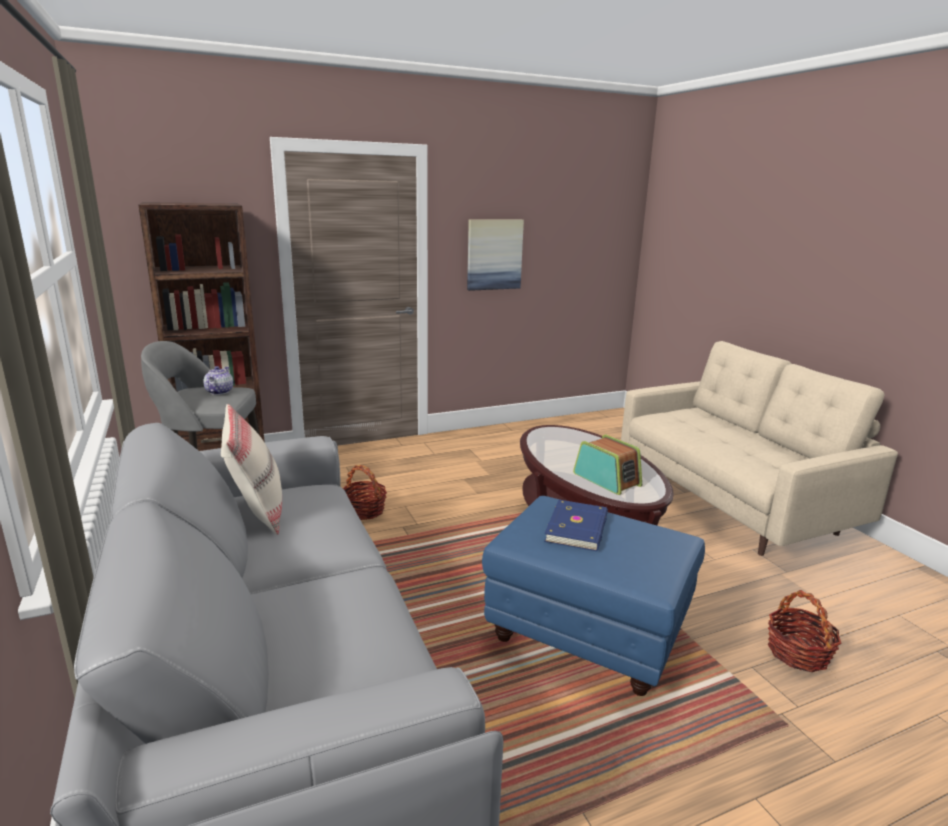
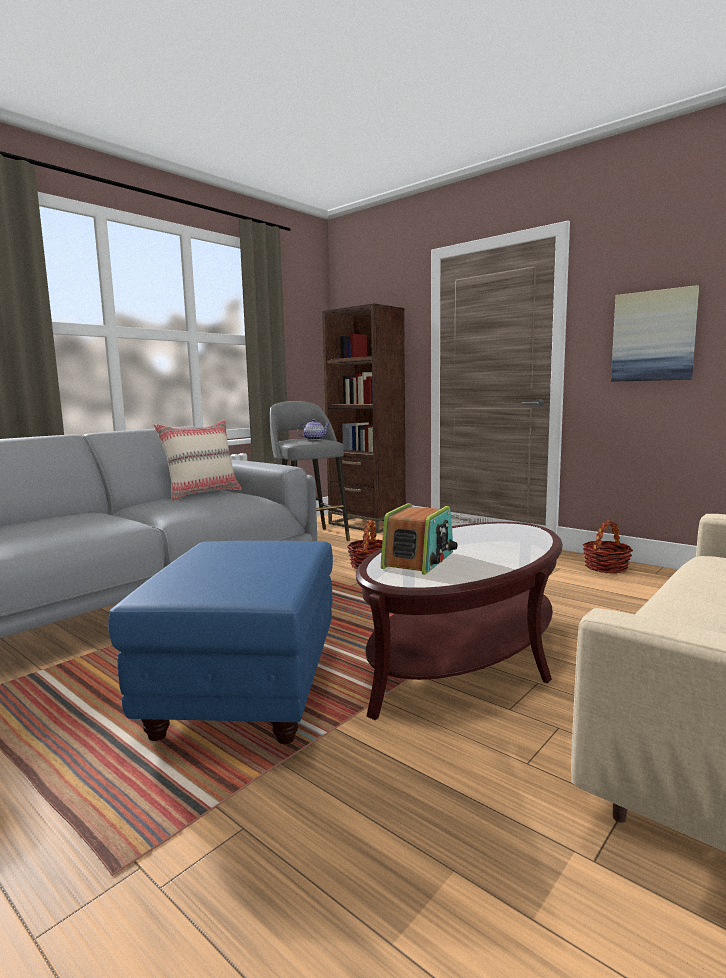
camera: 65 degrees right, 10 degrees down
blue book [544,500,608,551] -> none
basket [768,590,841,672] -> basket moved to [583,520,633,573]

